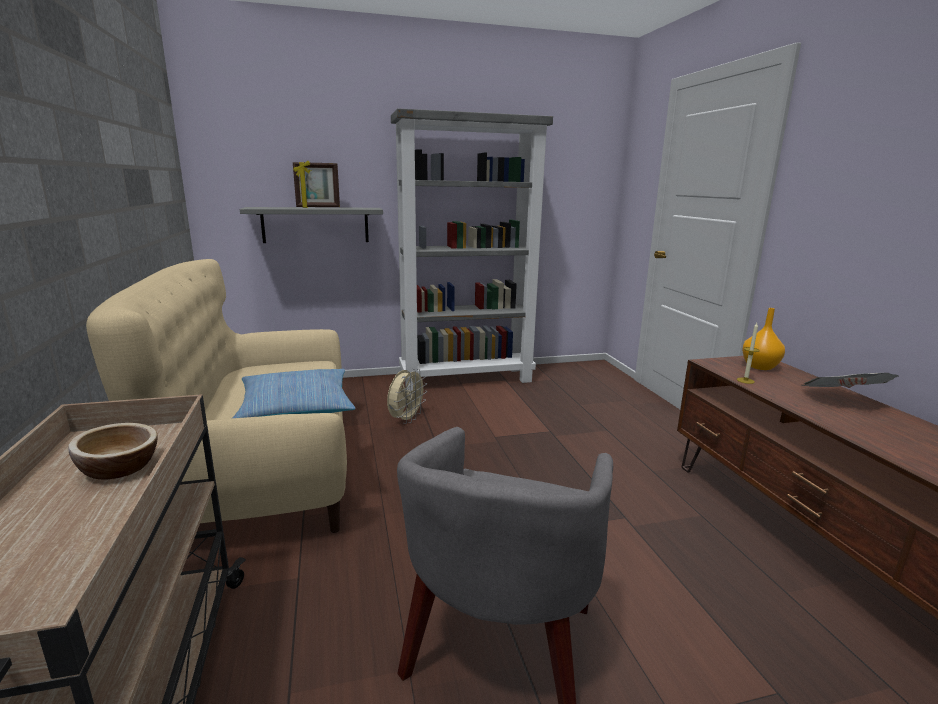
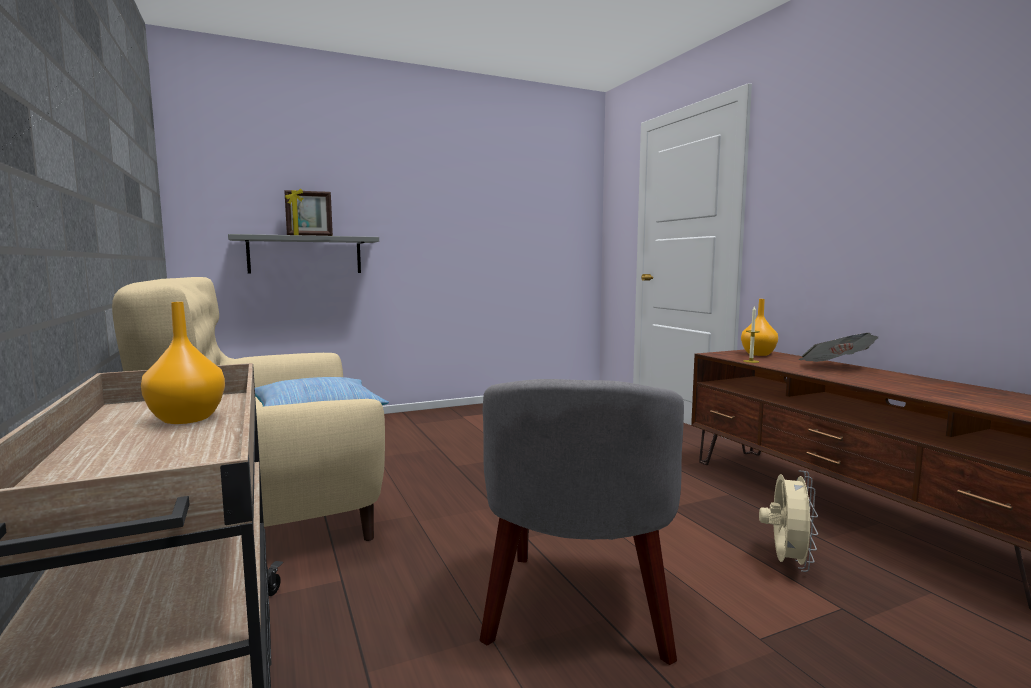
camera: 10 degrees left, 10 degrees down
bowl [68,423,158,480] -> orange vase [141,302,225,424]
beige fan [387,368,427,424] -> beige fan moved to [759,470,818,572]
grey bookcase [391,108,553,391] -> none

